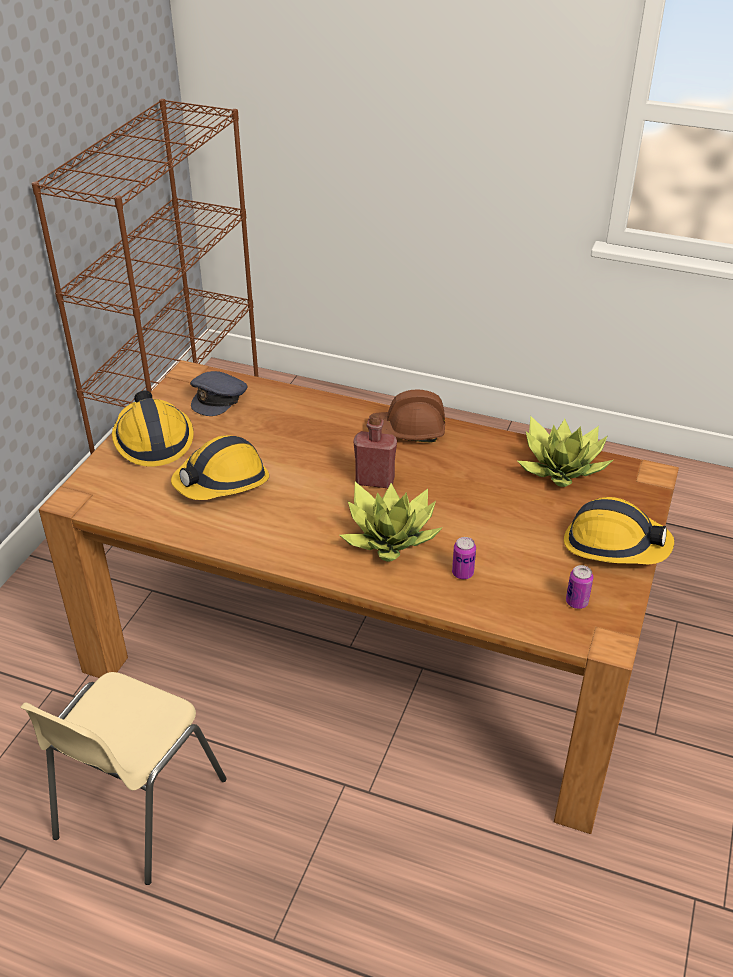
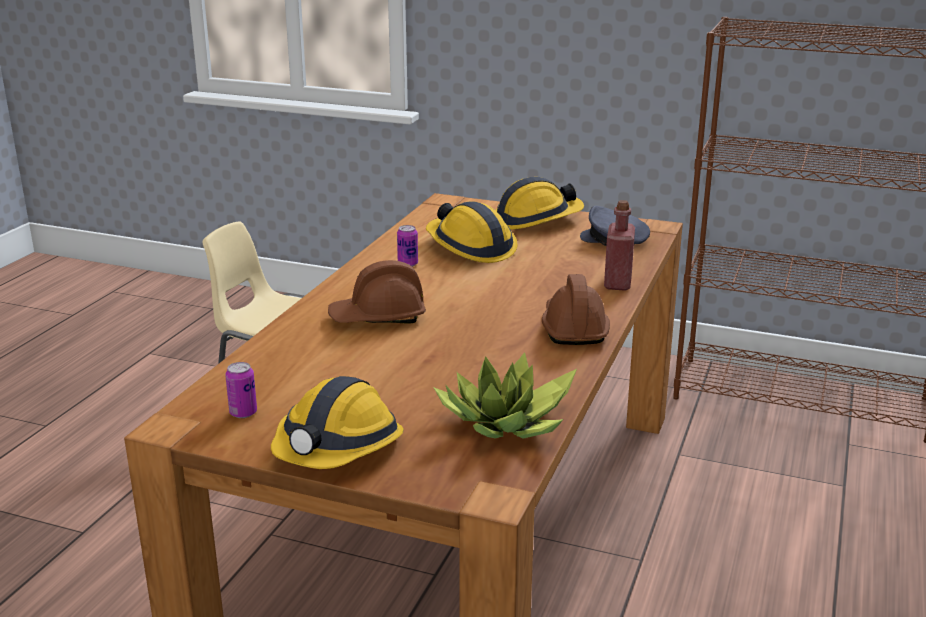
camera: 90 degrees right, 15 degrees down
potted plant [340,482,443,562] -> brown hard hat [328,260,426,323]
red bottle [353,414,397,488] -> red bottle moved to [604,200,635,291]
can [452,537,476,579] -> can moved to [397,225,418,267]

